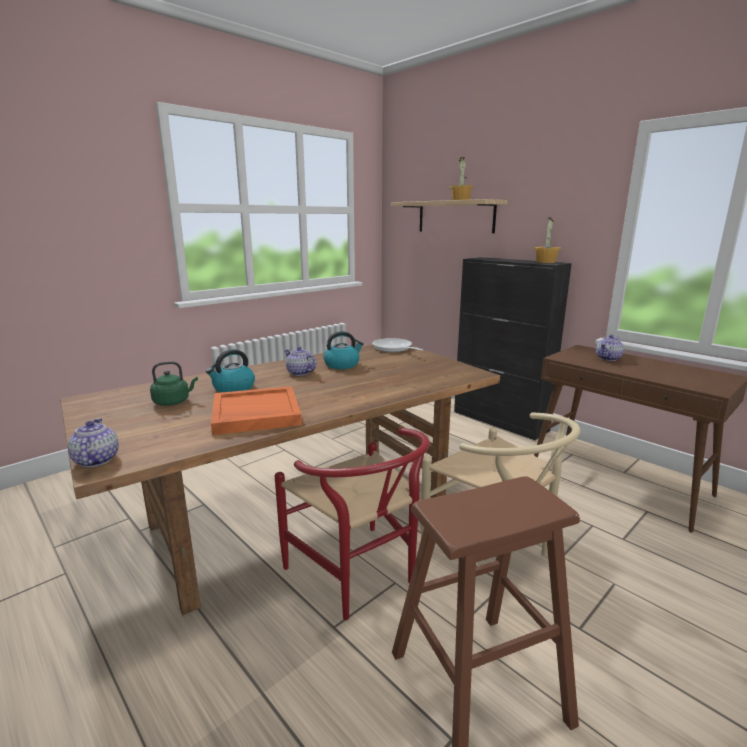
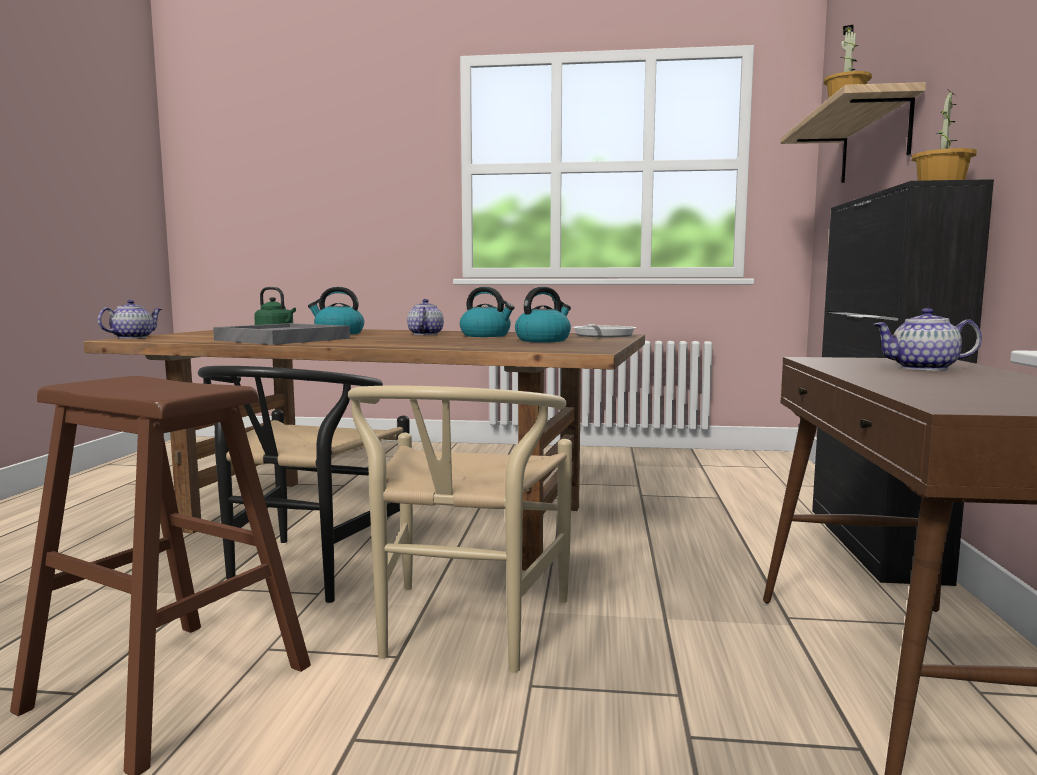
camera: 50 degrees right, 10 degrees down
orange tray [211,386,302,435] -> grey tray [213,323,350,345]
red chair [275,428,430,620] -> black chair [198,366,410,603]
none -> kettle [515,287,571,342]

